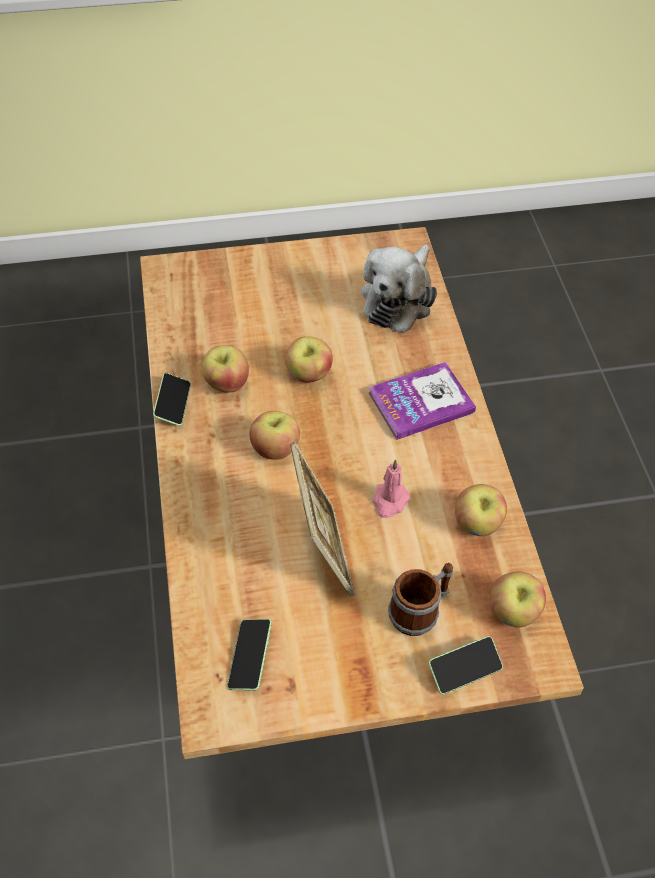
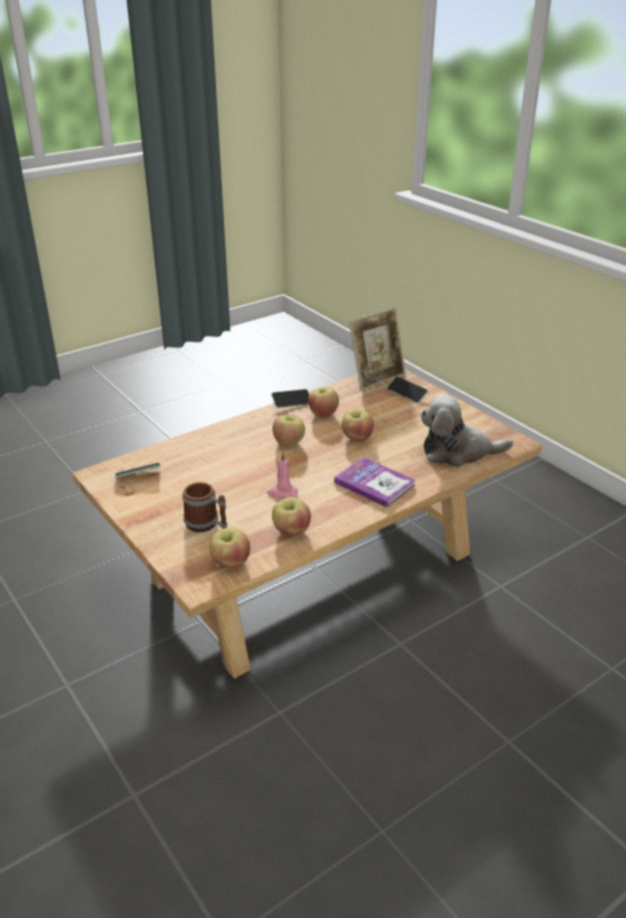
camera: 65 degrees right, 20 degrees down
picture frame [290,442,355,596] -> picture frame moved to [349,307,406,391]
phone [429,636,503,695] -> phone moved to [387,376,428,403]

